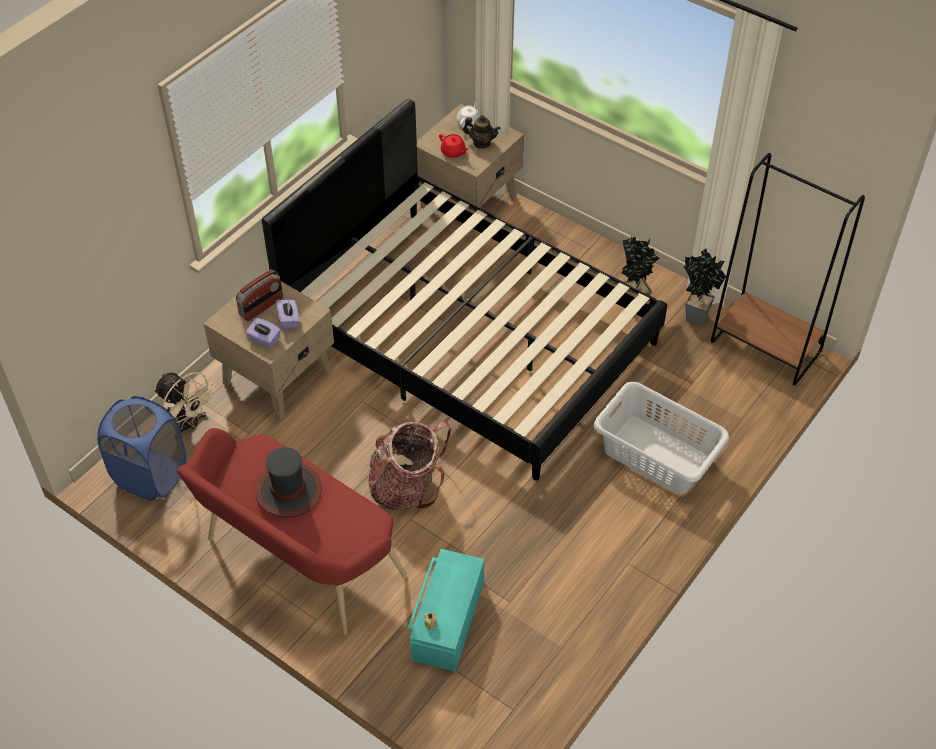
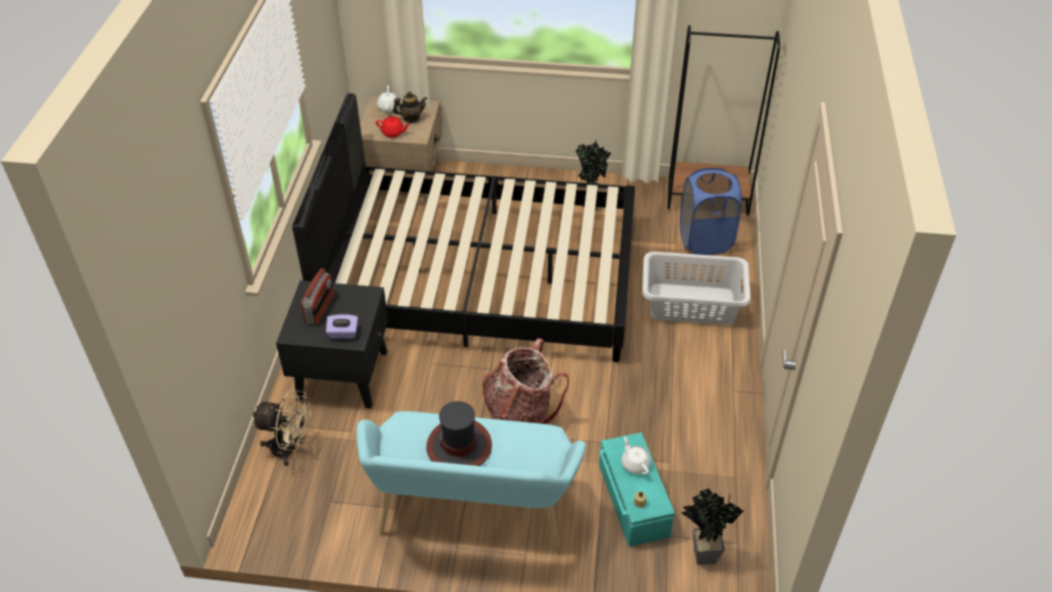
camera: 30 degrees left, 5 degrees down
blue laundry basket [98,396,186,501] -> blue laundry basket moved to [680,168,742,255]
red bench [177,428,407,635] -> turquoise bench [356,411,586,554]
beige nightstand [204,272,334,420] -> black nightstand [276,280,388,408]
purple tissue box [276,300,299,330] -> none
potted plant [684,249,726,326] -> potted plant moved to [682,489,744,565]
none -> white teapot [621,436,651,475]

